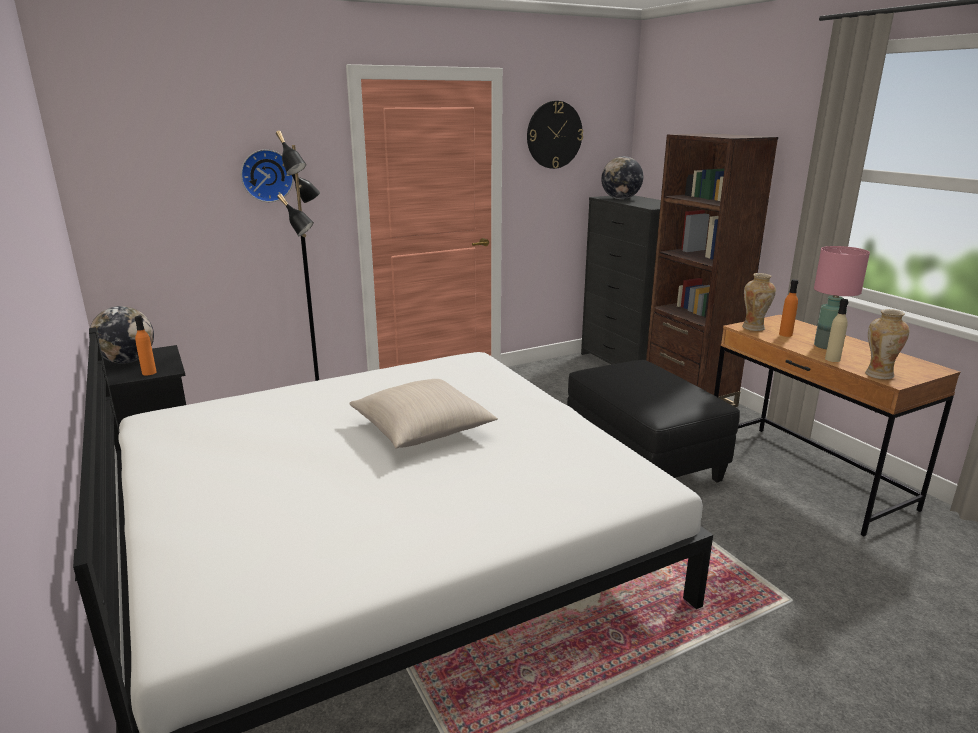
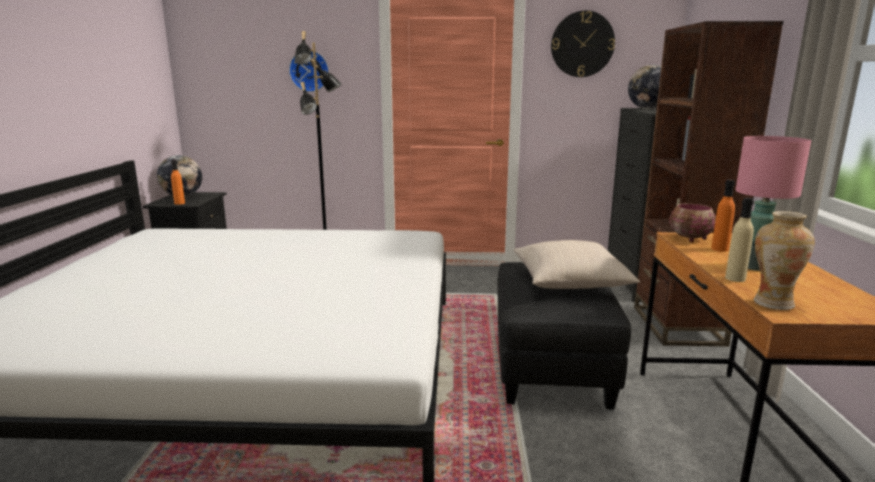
camera: 30 degrees right, 5 degrees down
beige pillow [350,379,498,449] -> beige pillow moved to [513,240,640,289]
vase [742,273,776,331] -> bowl [669,203,716,242]

